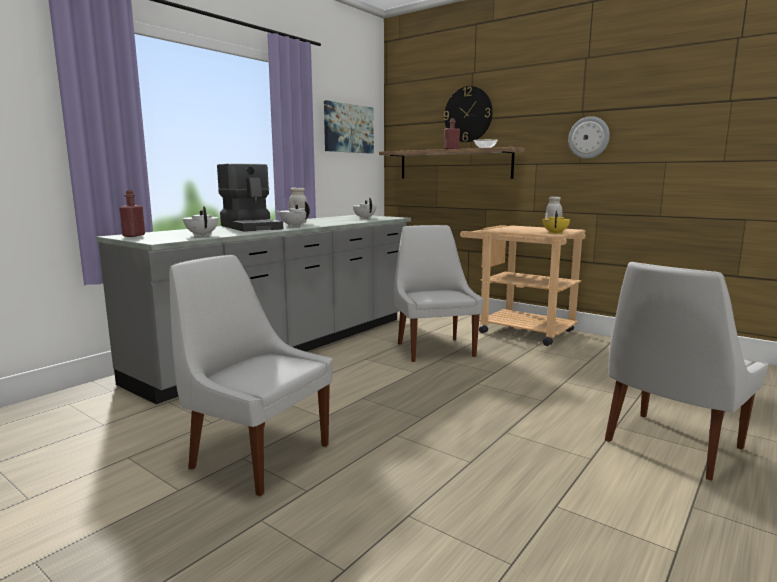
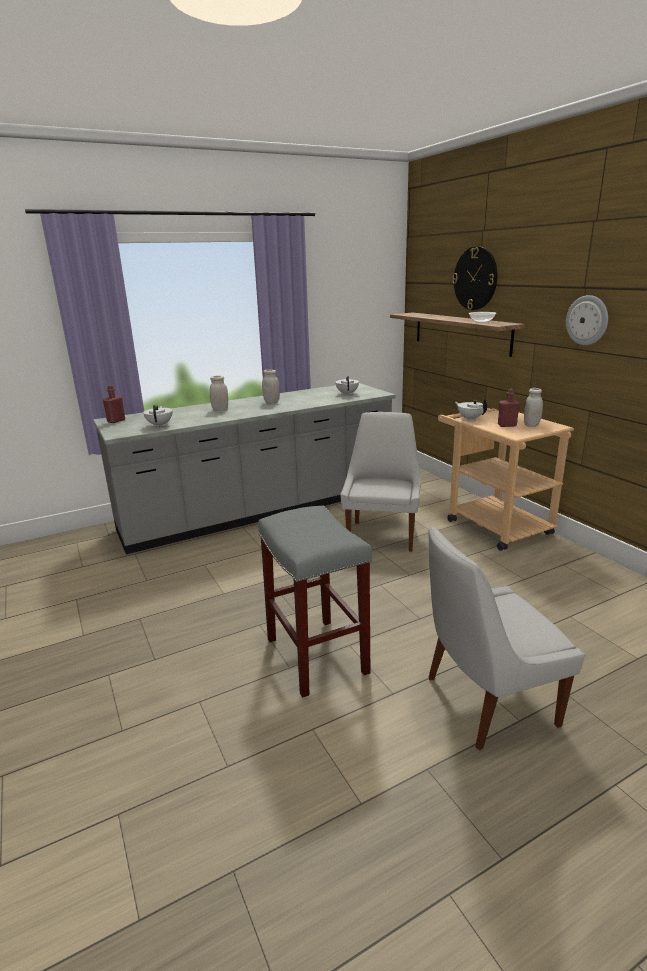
camera: 25 degrees right, 10 degrees up
white chair [169,255,333,496] -> none
coffee machine [217,163,283,232] -> white jar [210,376,228,411]
white teapot [277,201,310,227] -> white teapot moved to [455,398,487,420]
picture [324,100,374,154] -> none
red bottle [445,118,460,149] -> red bottle moved to [498,389,520,427]
yellow teapot [542,211,570,234] -> none
none -> grey stool [258,506,372,698]

